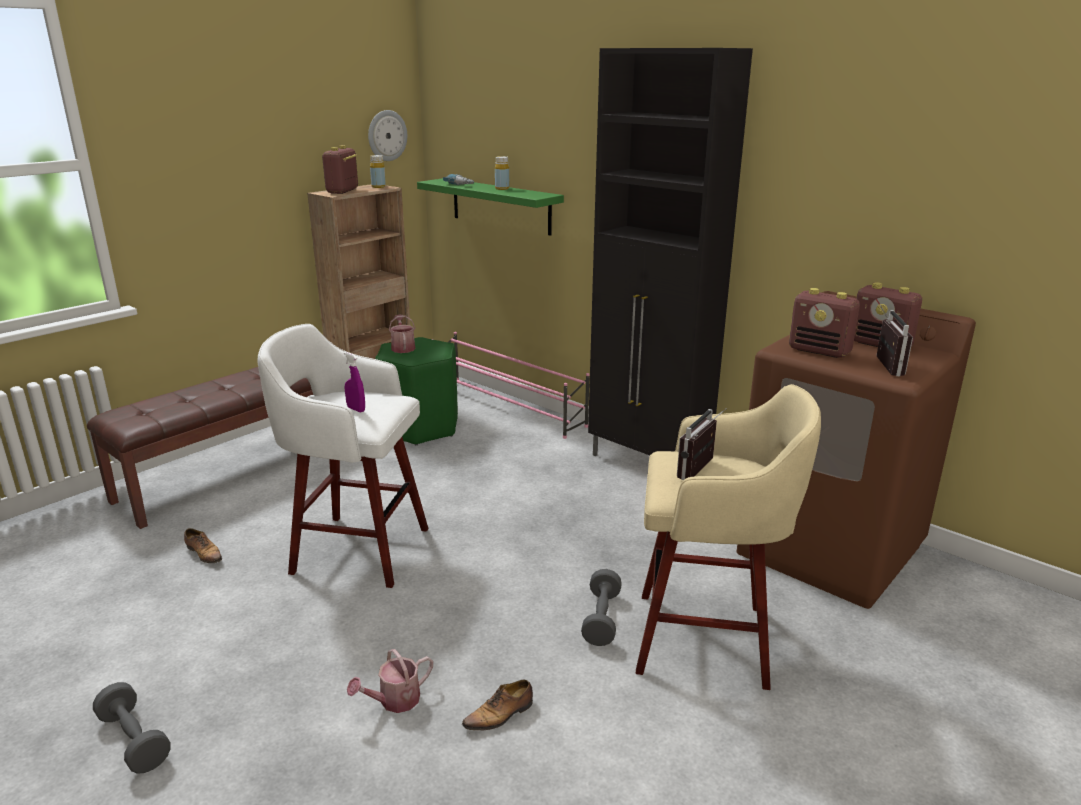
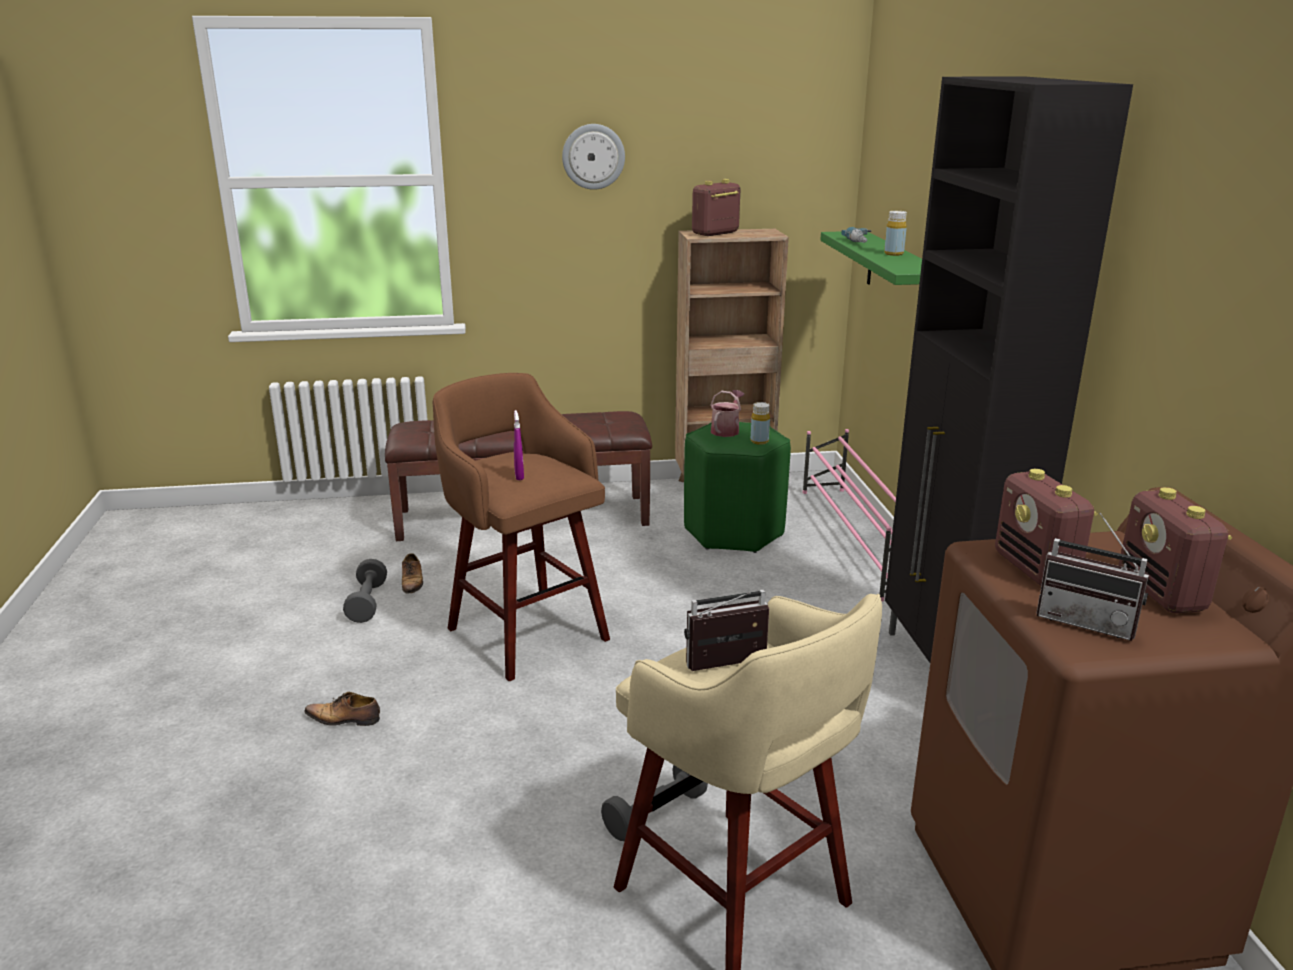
camera: 40 degrees right, 0 degrees up
grey dumbbell [93,682,171,774] -> grey dumbbell moved to [343,559,387,623]
white stool [258,324,428,588] -> brown stool [432,373,610,681]
watering can [347,649,433,713] -> none
wall clock [368,110,407,161] -> wall clock moved to [562,124,625,190]
yellow bottle [370,155,386,188] -> yellow bottle moved to [751,402,770,445]
shoe [462,679,533,730] -> shoe moved to [305,692,380,726]
radio [876,305,913,376] -> radio turned 75 degrees clockwise [1036,513,1149,641]

